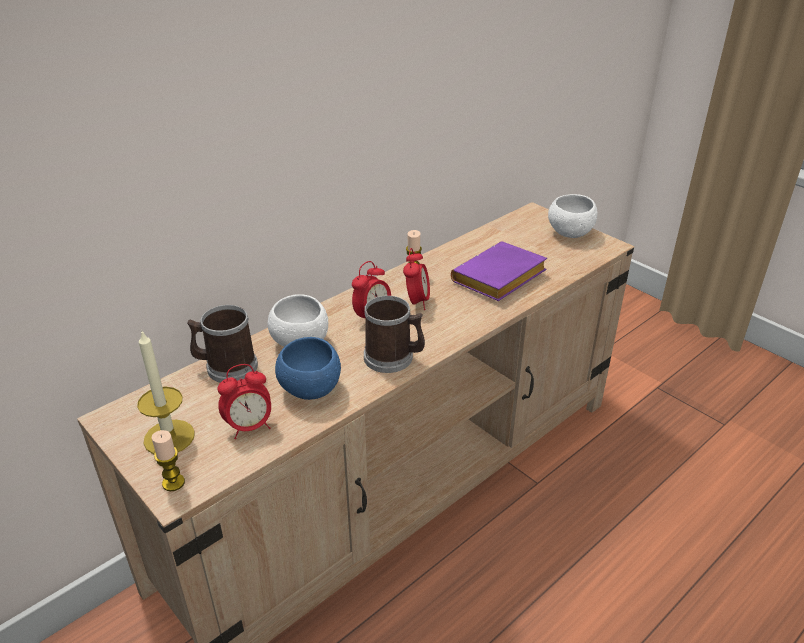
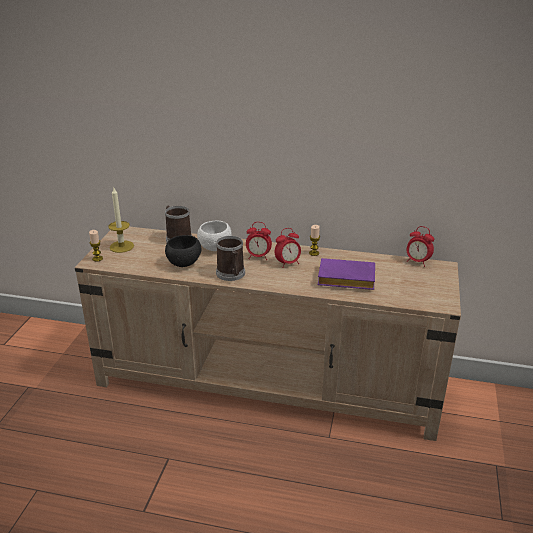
camera: 55 degrees right, 5 degrees down
alarm clock [217,364,271,439] -> alarm clock moved to [407,226,434,267]
blue bowl [275,337,341,400] -> black bowl [165,235,201,267]
white bowl [548,194,597,238] -> none

